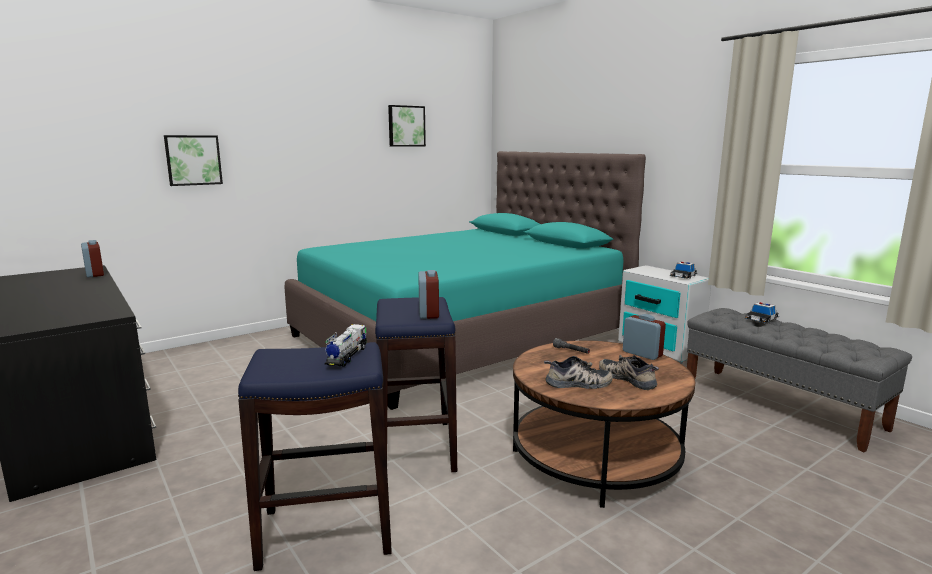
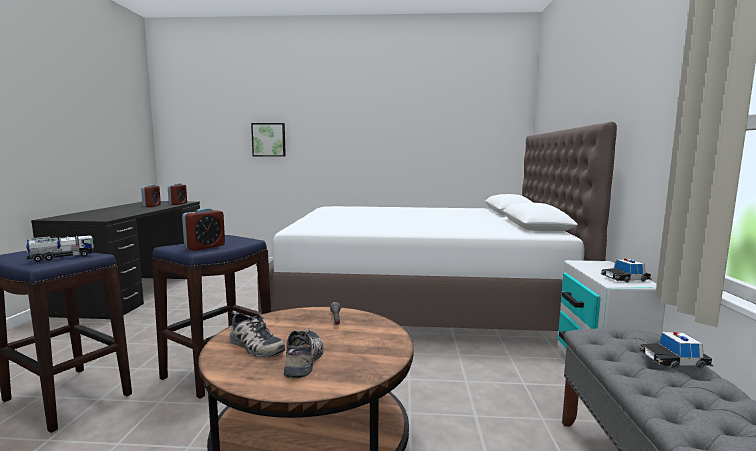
camera: 40 degrees right, 5 degrees down
turquoise bed [285,151,646,410] -> white bed [258,122,617,331]
picture [388,105,426,147] -> none
alarm clock [623,314,666,360] -> alarm clock moved to [141,184,161,207]

